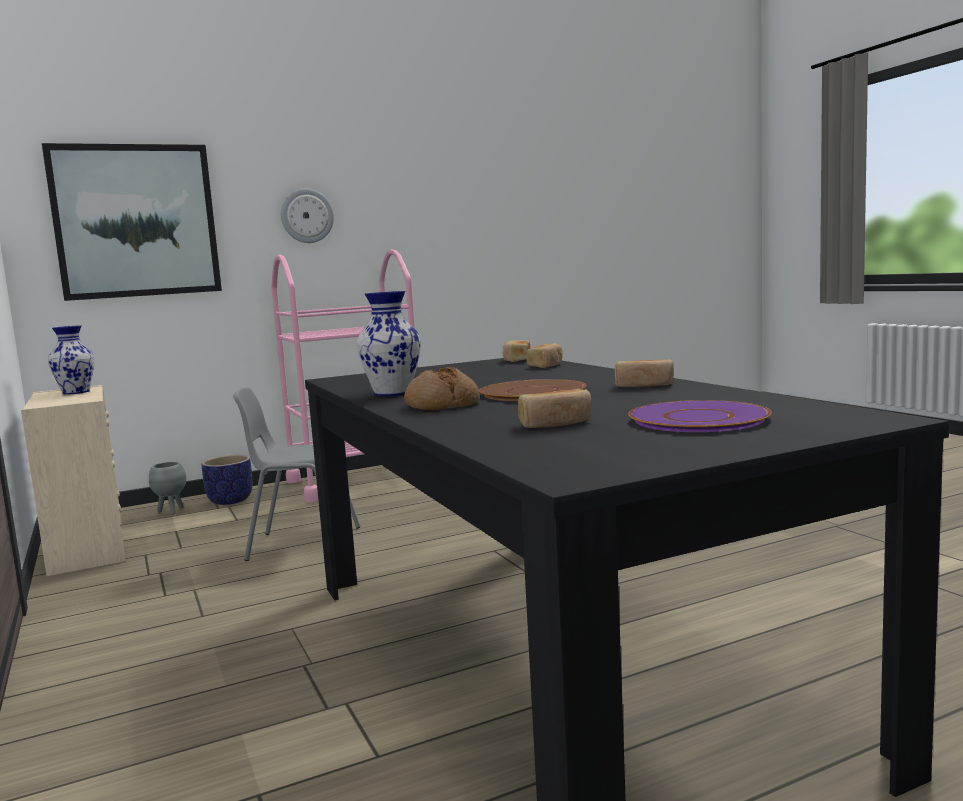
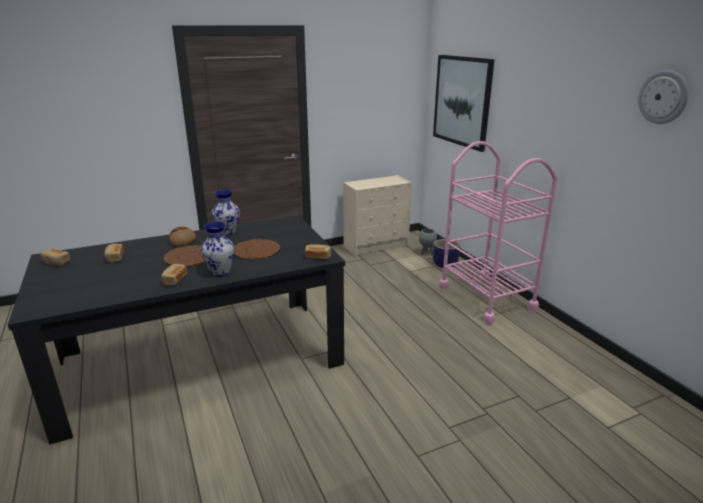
camera: 90 degrees right, 15 degrees up
vase [48,325,95,394] -> vase moved to [201,221,234,276]
grey chair [233,387,360,561] -> none
wall clock [281,189,334,243] -> wall clock moved to [638,70,688,124]
bread [526,343,563,368] -> bread moved to [41,249,70,265]
purple plate [628,400,772,432] -> none
none -> brown plate [234,239,280,259]

